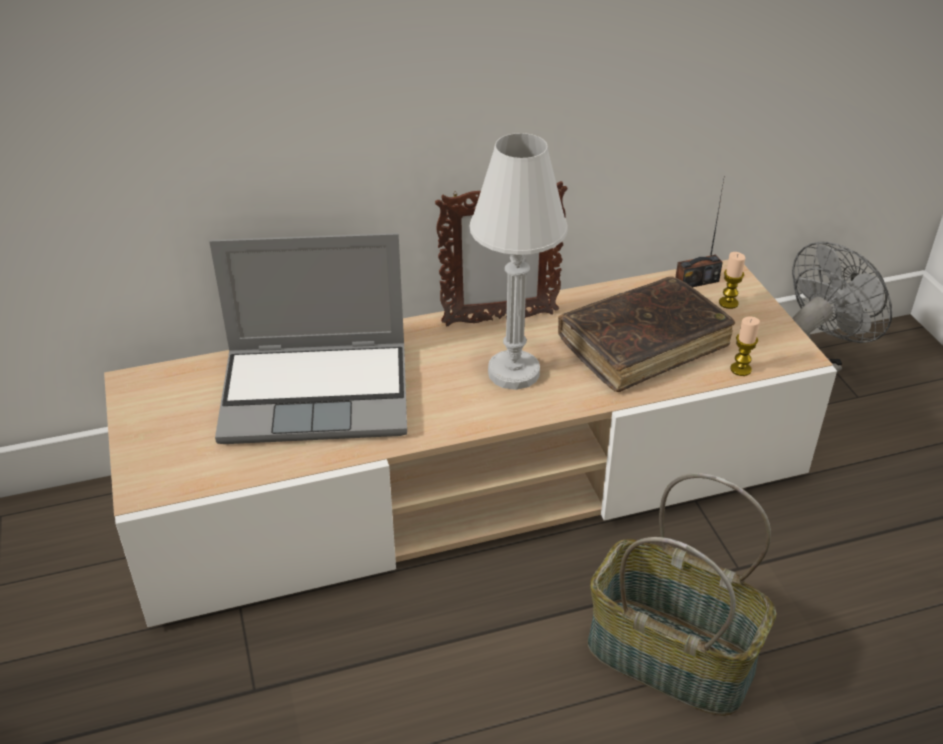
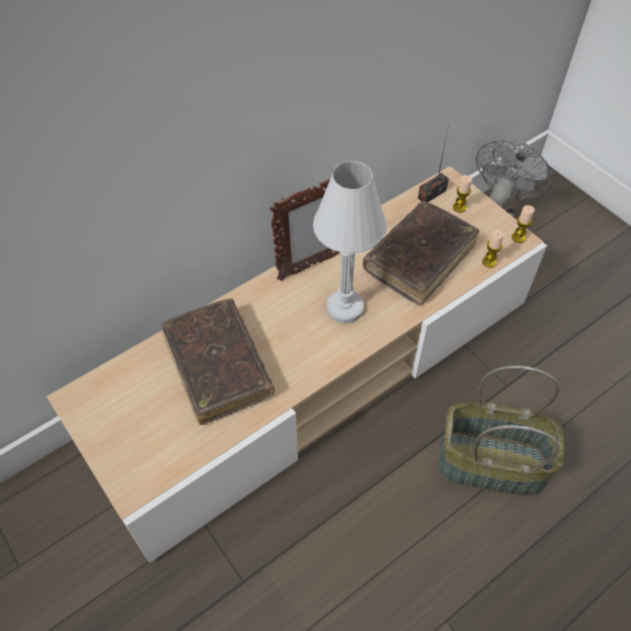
camera: 20 degrees left, 15 degrees up
laptop [209,233,407,444] -> brown book [162,299,274,425]
none -> candle [512,205,535,243]

